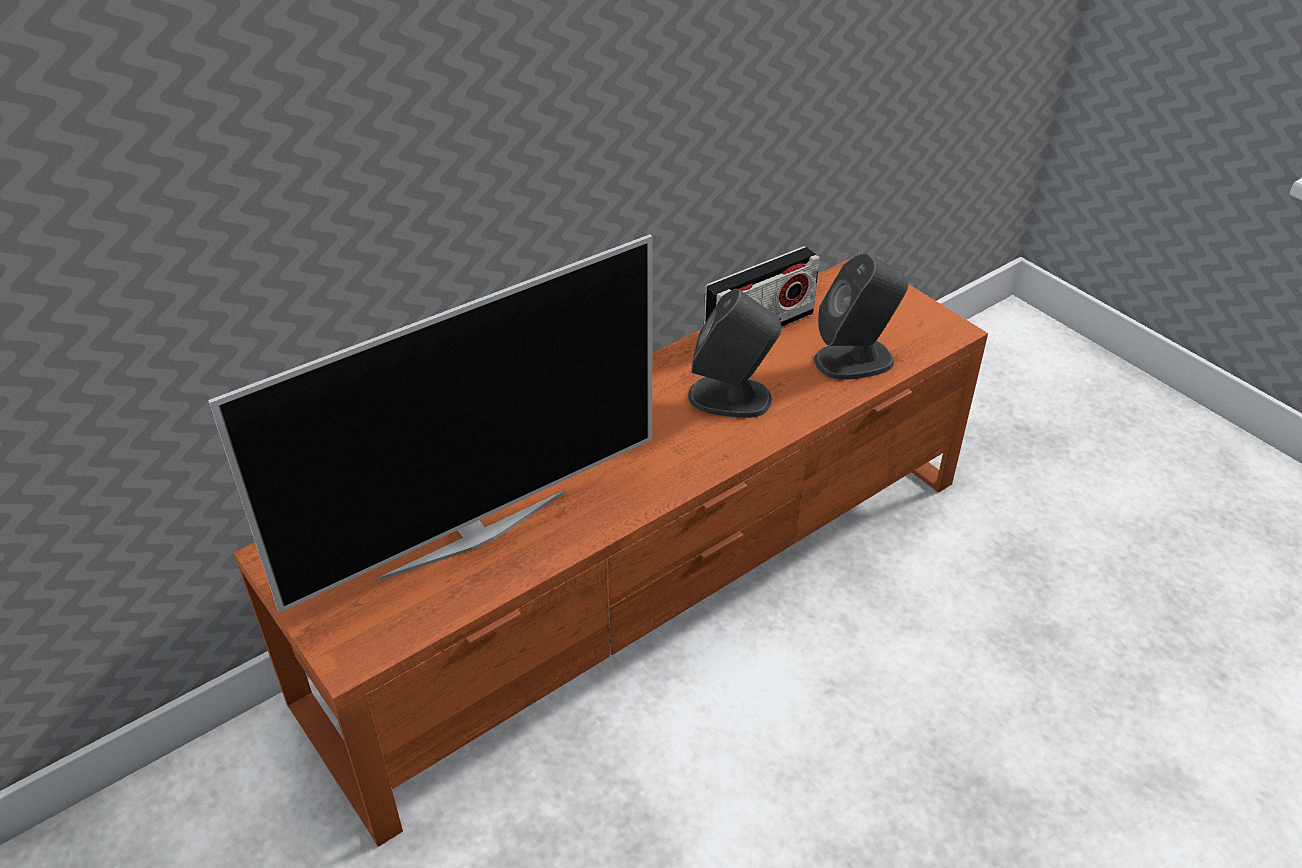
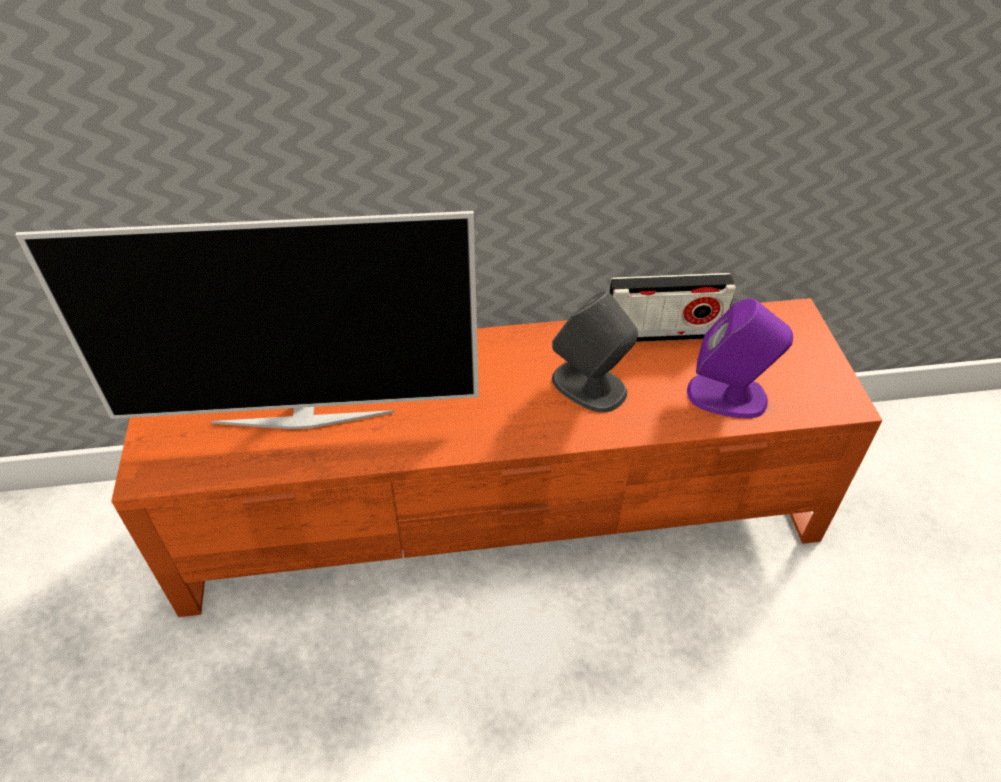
camera: 30 degrees right, 5 degrees up
grey speaker [814,254,908,380] -> purple speaker [687,298,793,418]

